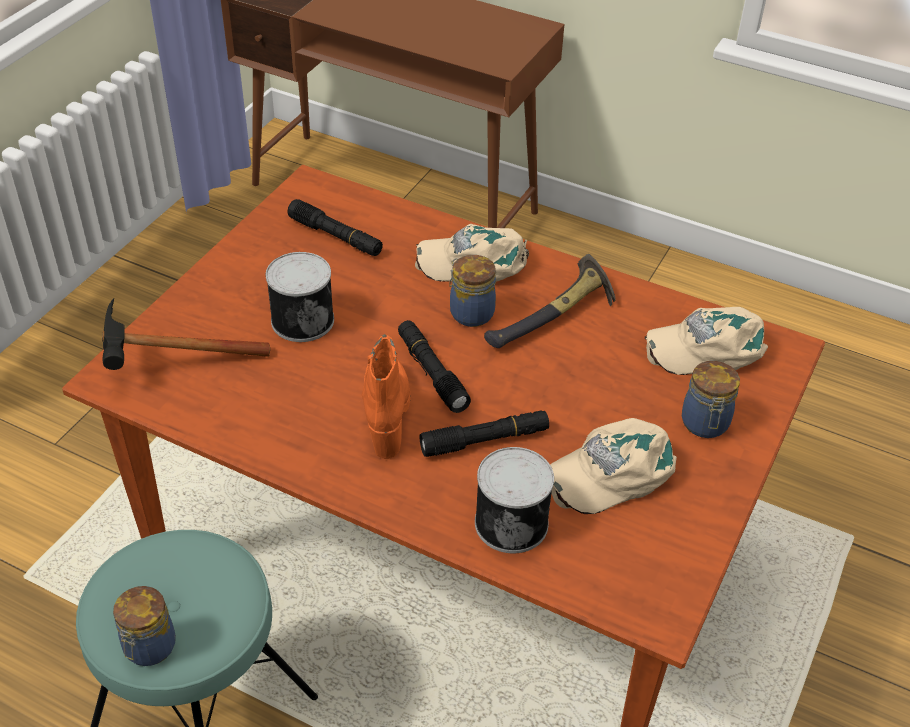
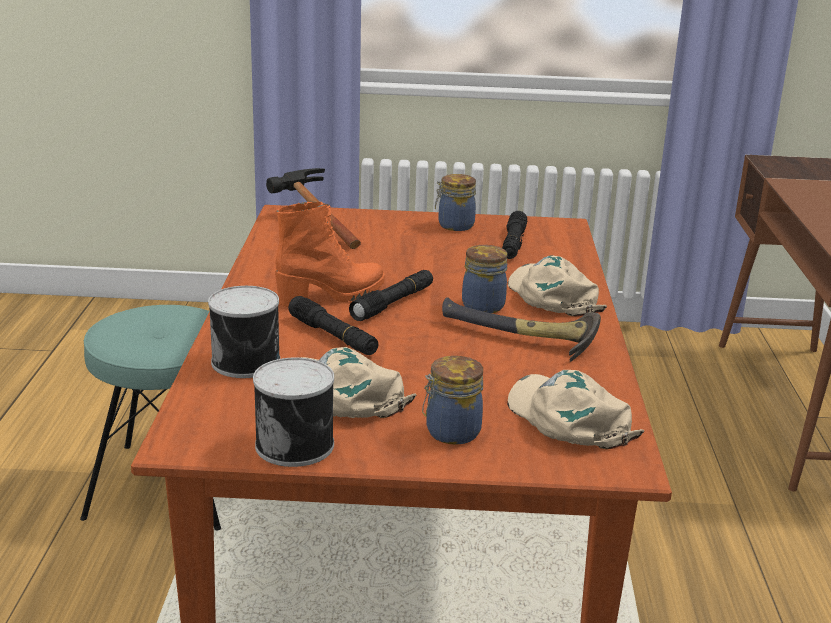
camera: 65 degrees right, 20 degrees down
jar [113,586,176,666] -> jar moved to [435,174,476,231]
can [266,252,334,342] -> can moved to [253,357,334,467]

